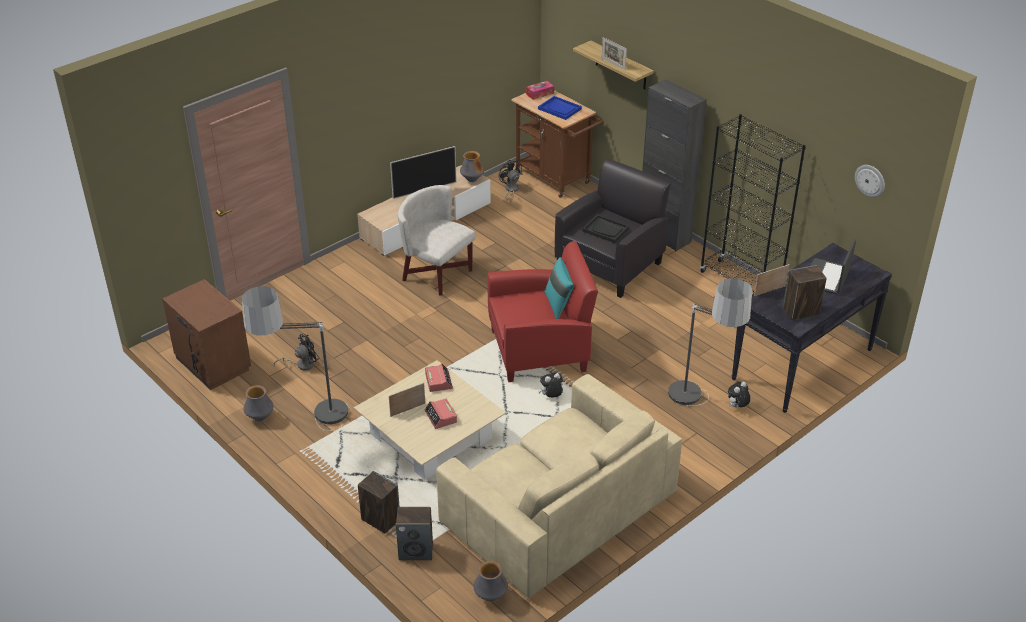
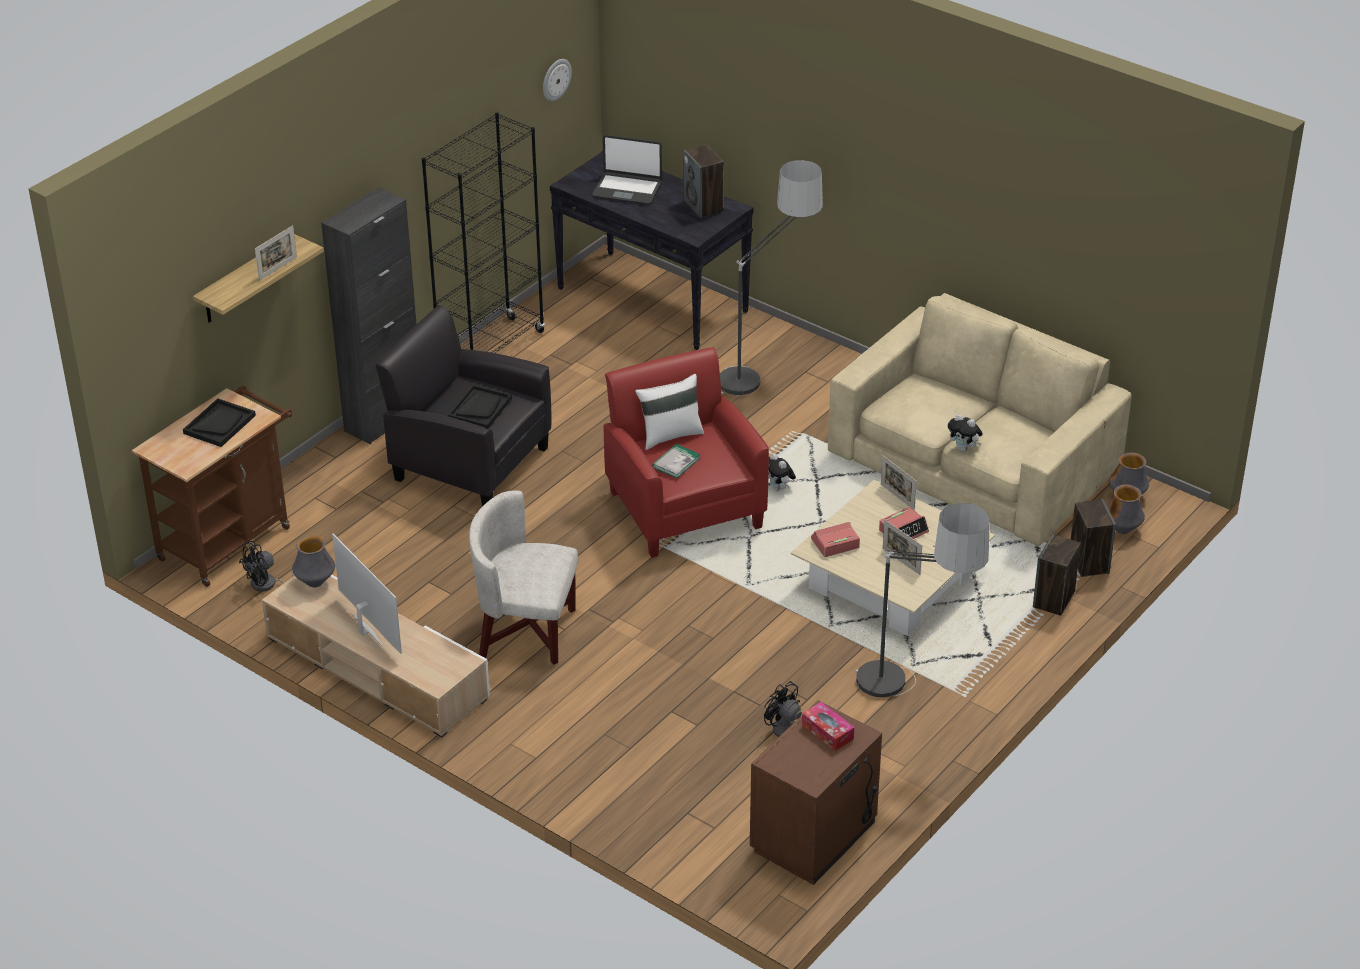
camera: 100 degrees left, 0 degrees up
vase [243,385,274,421] -> vase moved to [1107,485,1145,534]
white armchair [398,185,476,296] -> white armchair turned 75 degrees clockwise [469,490,578,665]
tissue box [526,81,554,100] -> tissue box moved to [802,702,854,751]
blue tray [538,96,582,120] -> black tray [183,398,256,447]
turquoise pillow [544,257,574,319] -> white pillow [635,374,704,450]
plush toy [728,382,751,407] -> plush toy moved to [948,414,982,452]
picture frame [754,264,789,296] -> picture frame moved to [881,455,917,510]
none -> book [652,444,700,478]

